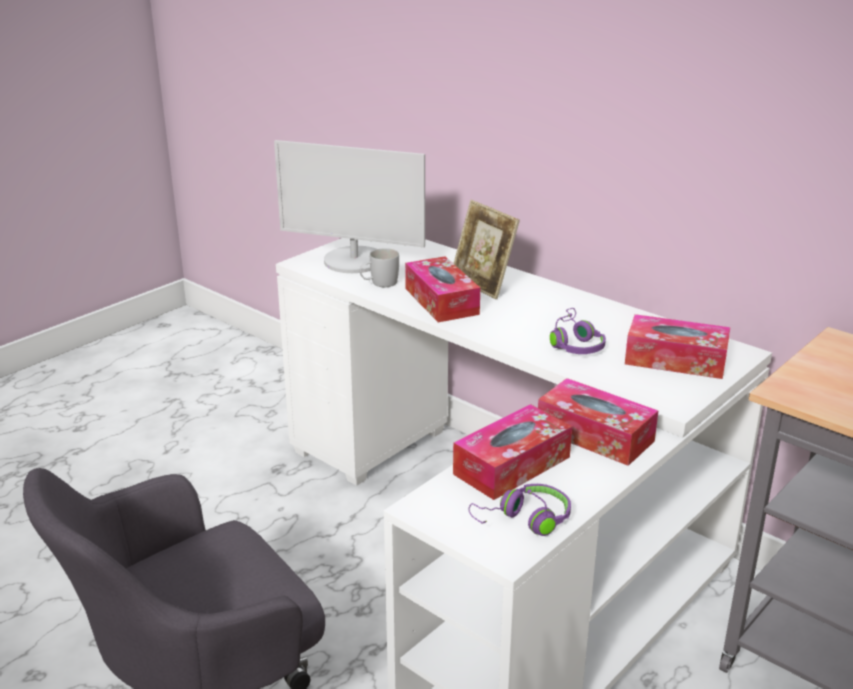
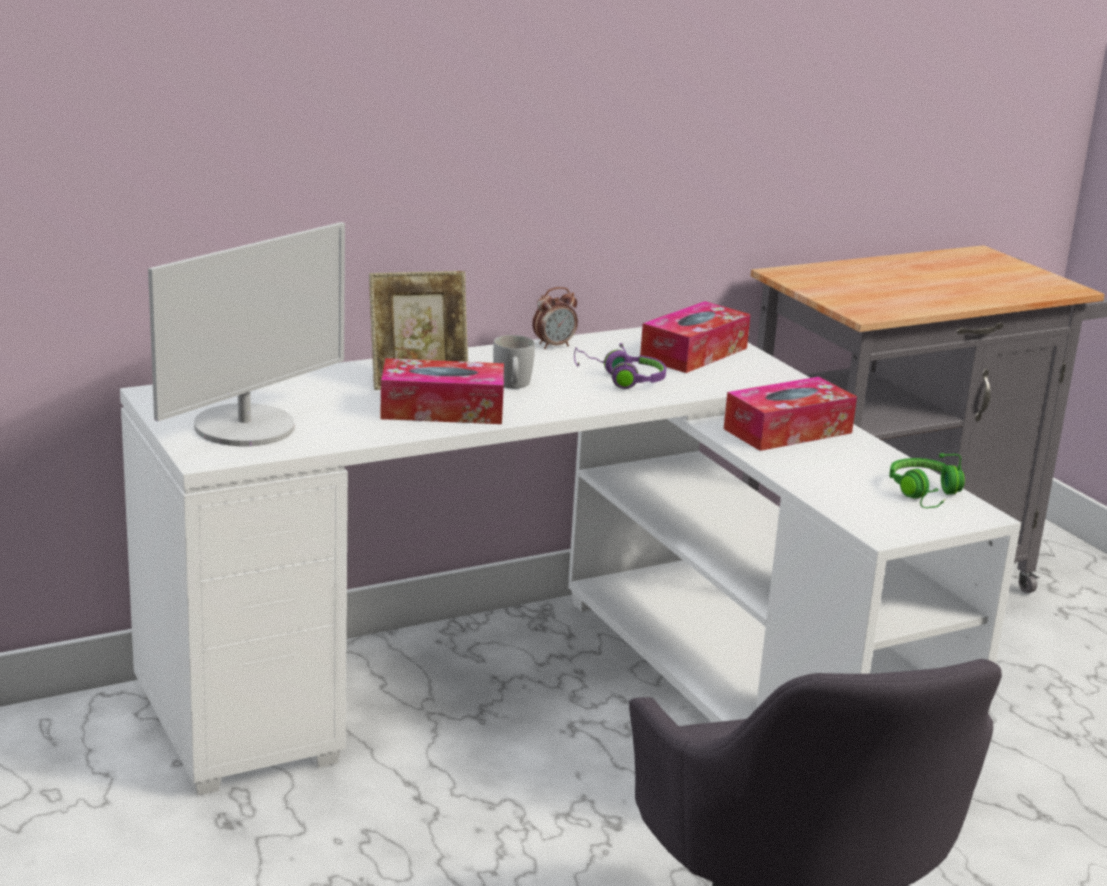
camera: 70 degrees left, 5 degrees down
white mug [360,248,399,287] -> white mug moved to [493,335,535,389]
tissue box [453,404,572,500] -> none
purple headphones [469,484,571,536] -> green headphones [889,453,965,508]
none -> alarm clock [532,287,578,349]

